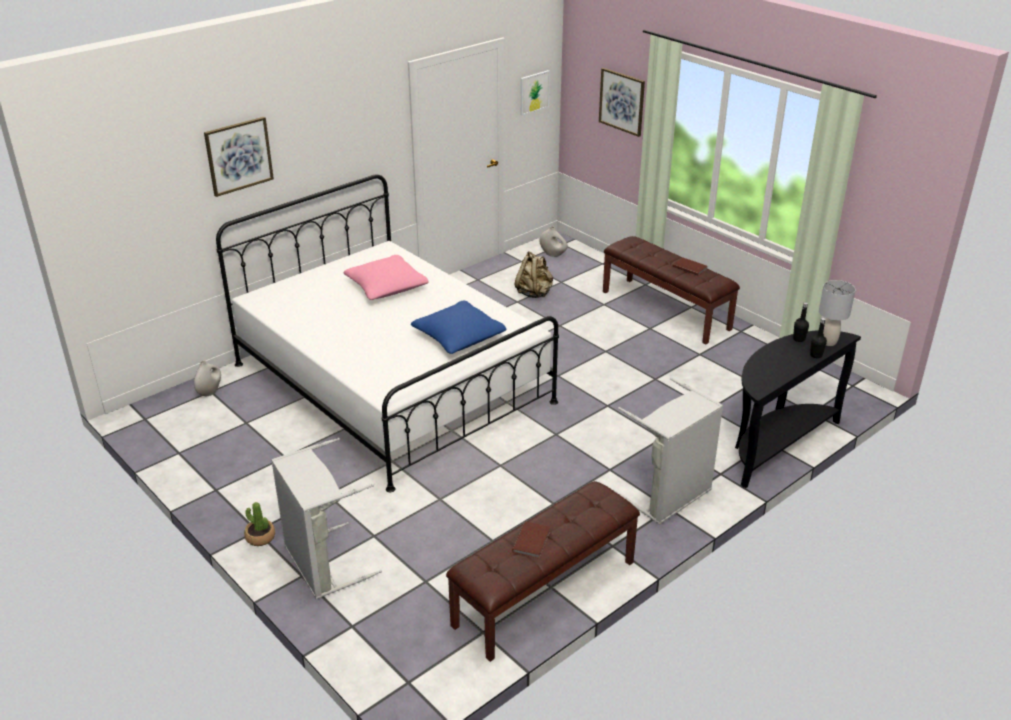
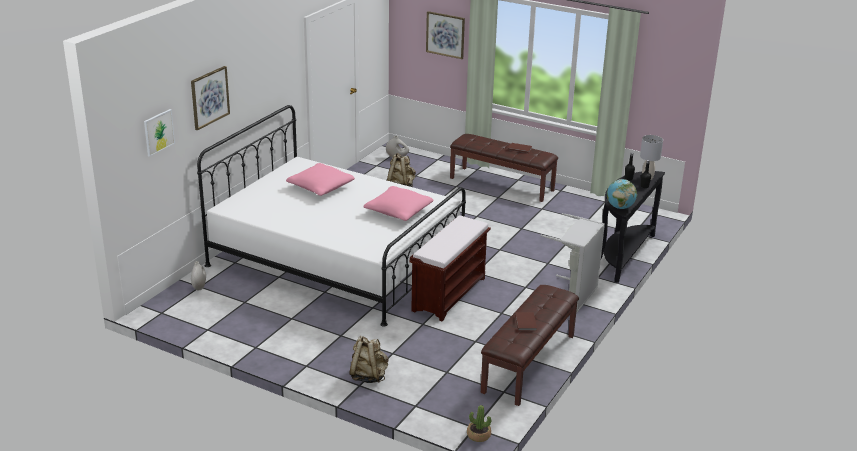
camera: 20 degrees left, 5 degrees down
potted plant [244,502,275,546] -> potted plant moved to [467,405,491,442]
grey laundry basket [271,438,382,599] -> beige backpack [349,336,389,383]
blue pillow [411,300,506,354] -> pink pillow [364,186,433,221]
picture [520,70,550,115] -> picture moved to [144,109,175,157]
none -> brown bench [409,215,491,321]
none -> globe [607,179,637,209]

